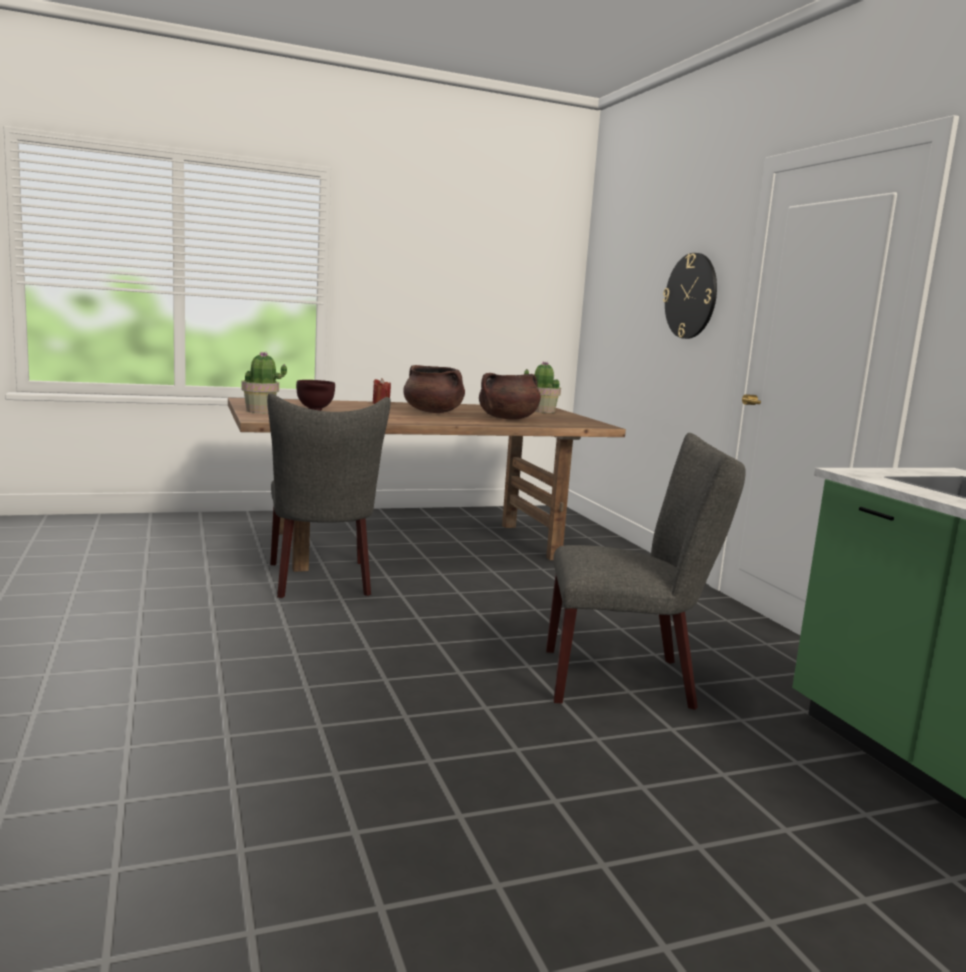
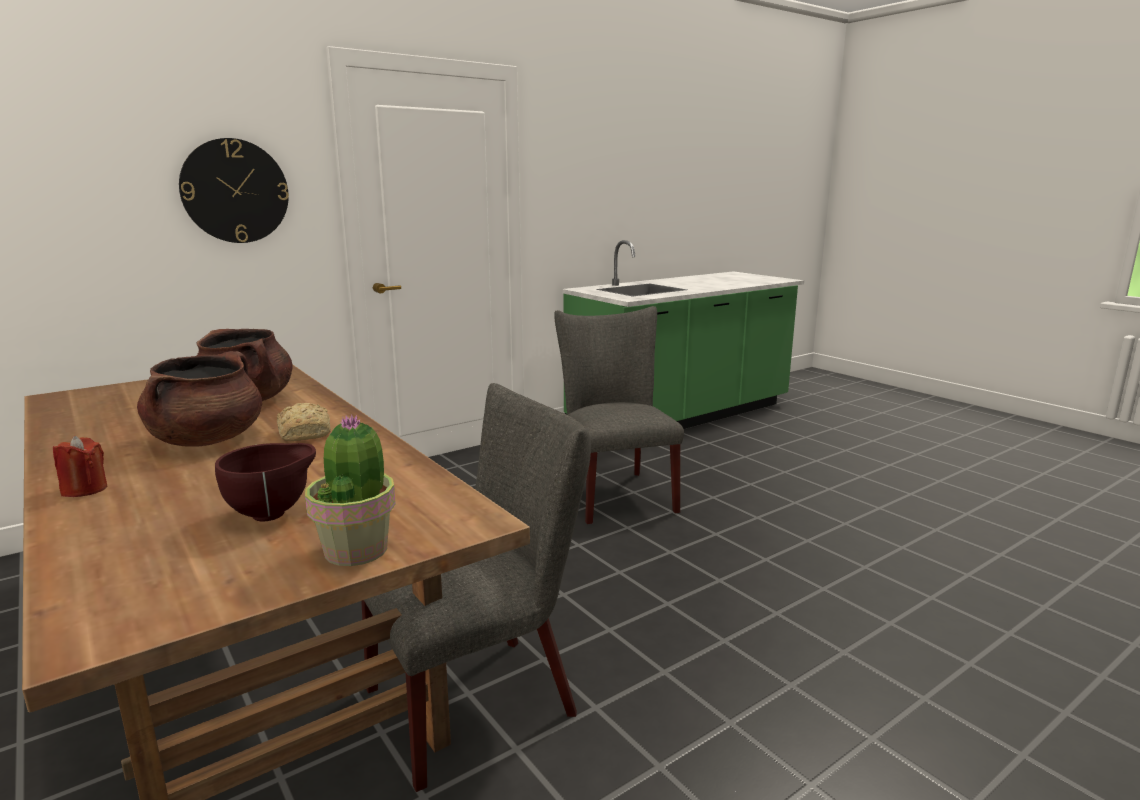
camera: 105 degrees left, 5 degrees up
potted plant [524,362,561,413] -> none
none -> bread [277,403,331,441]

